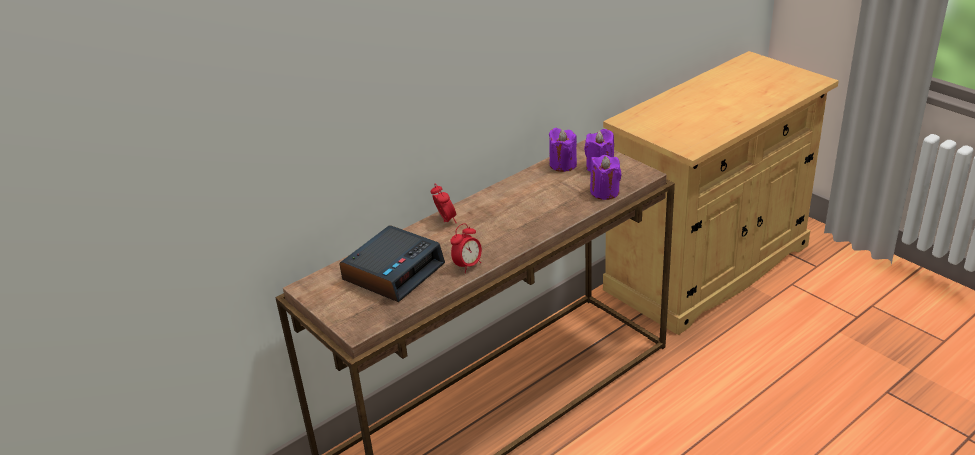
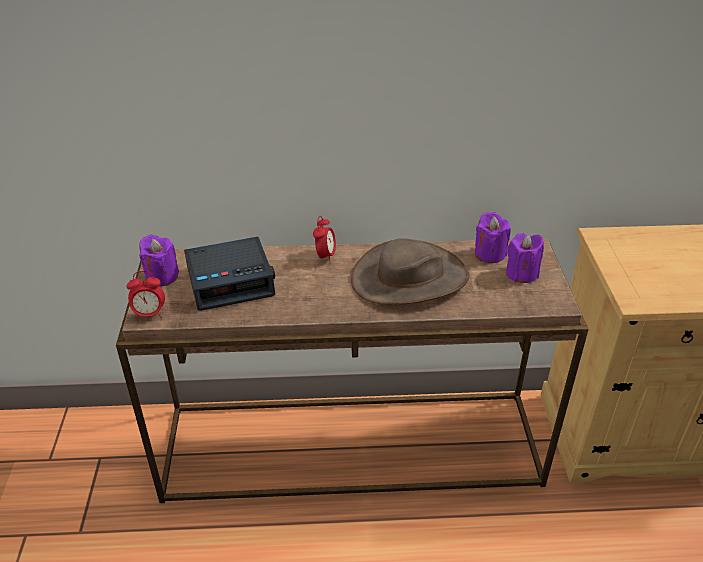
camera: 35 degrees right, 5 degrees up
alarm clock [450,223,482,273] -> alarm clock moved to [127,271,165,321]
purple candle [590,155,622,200] -> purple candle moved to [139,235,179,287]
none -> brown hat [351,239,469,305]

